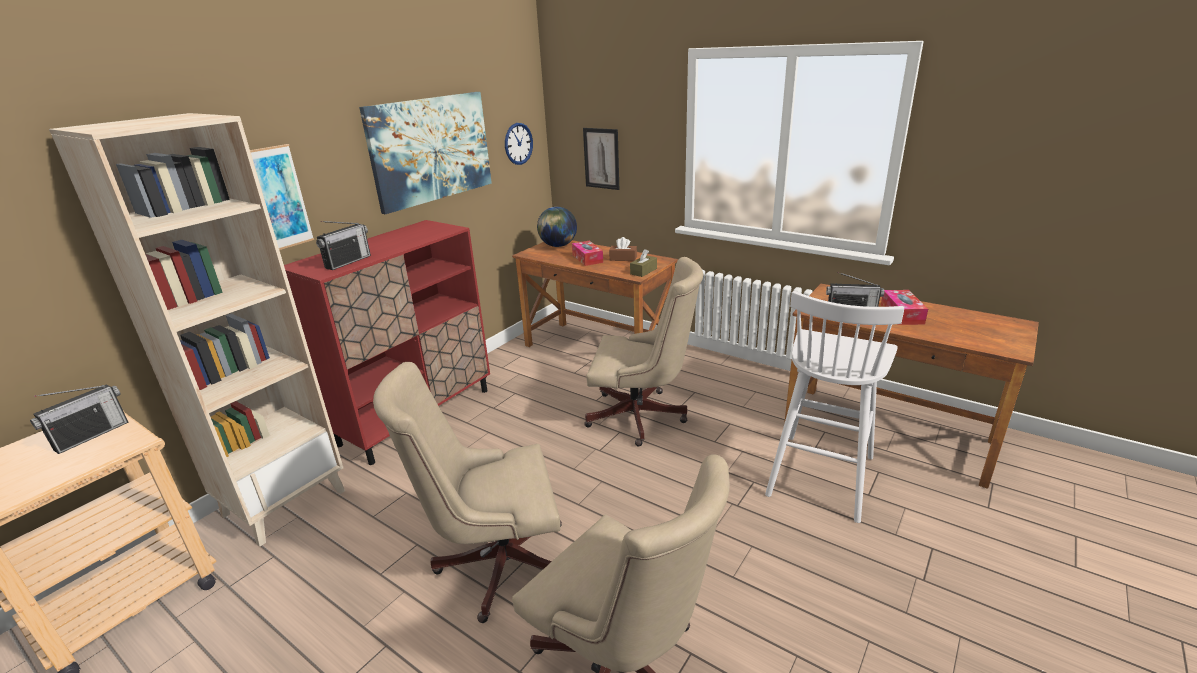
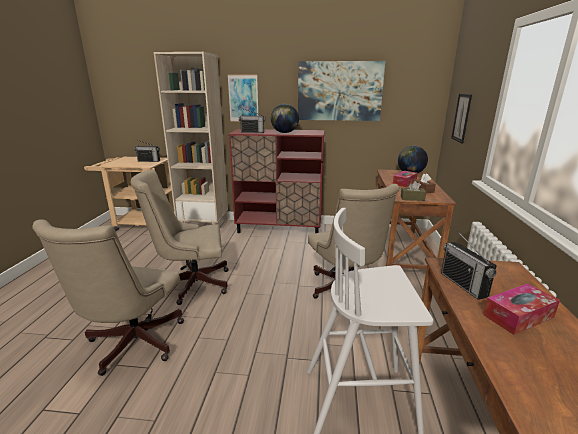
camera: 60 degrees right, 5 degrees down
beige office chair [373,362,562,623] -> beige office chair turned 60 degrees counterclockwise [130,170,229,305]
wall clock [505,123,533,165] -> none
none -> globe [271,104,299,133]

